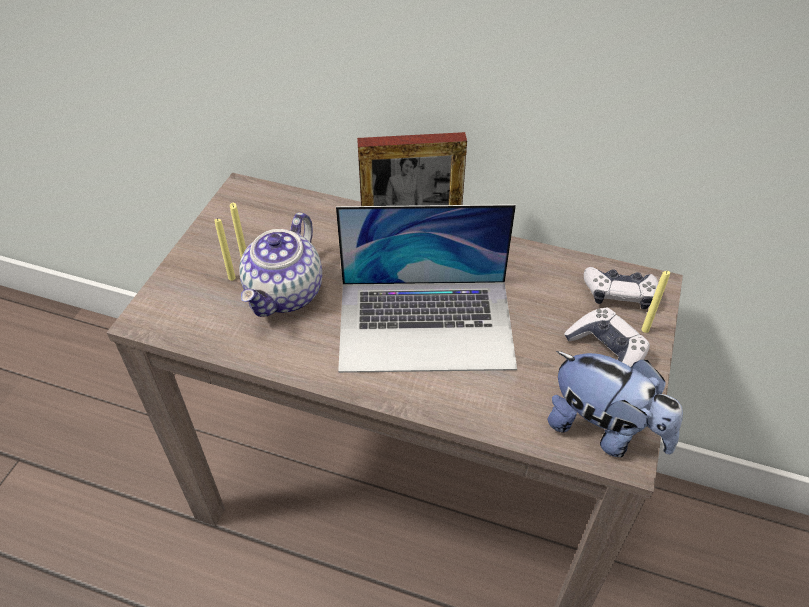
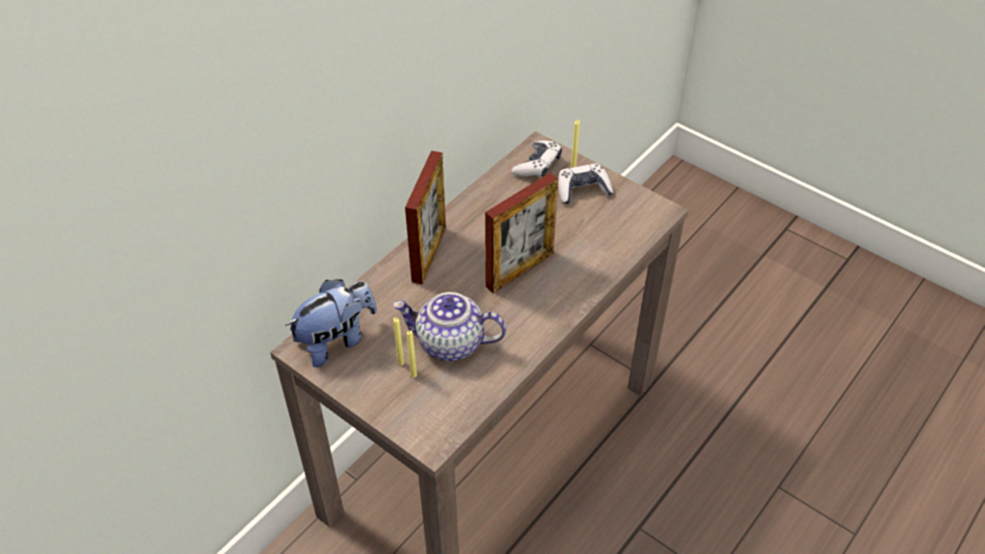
camera: 70 degrees left, 0 degrees up
teapot [239,212,322,317] -> teapot turned 150 degrees clockwise [393,292,506,361]
laptop [336,204,517,373] -> picture frame [485,173,558,293]
plush toy [548,351,683,457] -> plush toy moved to [285,280,377,368]

